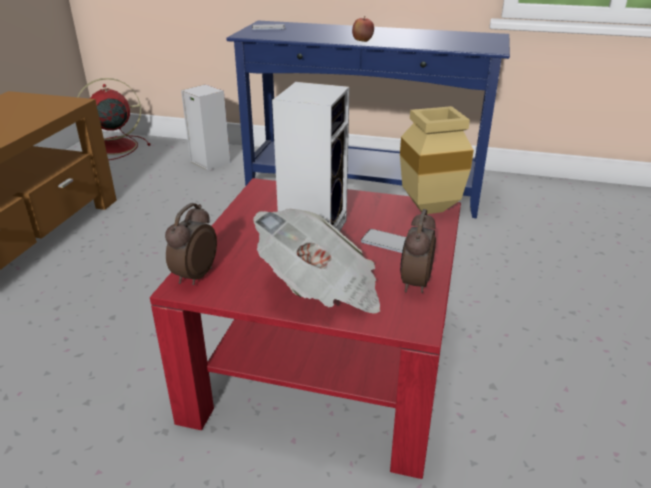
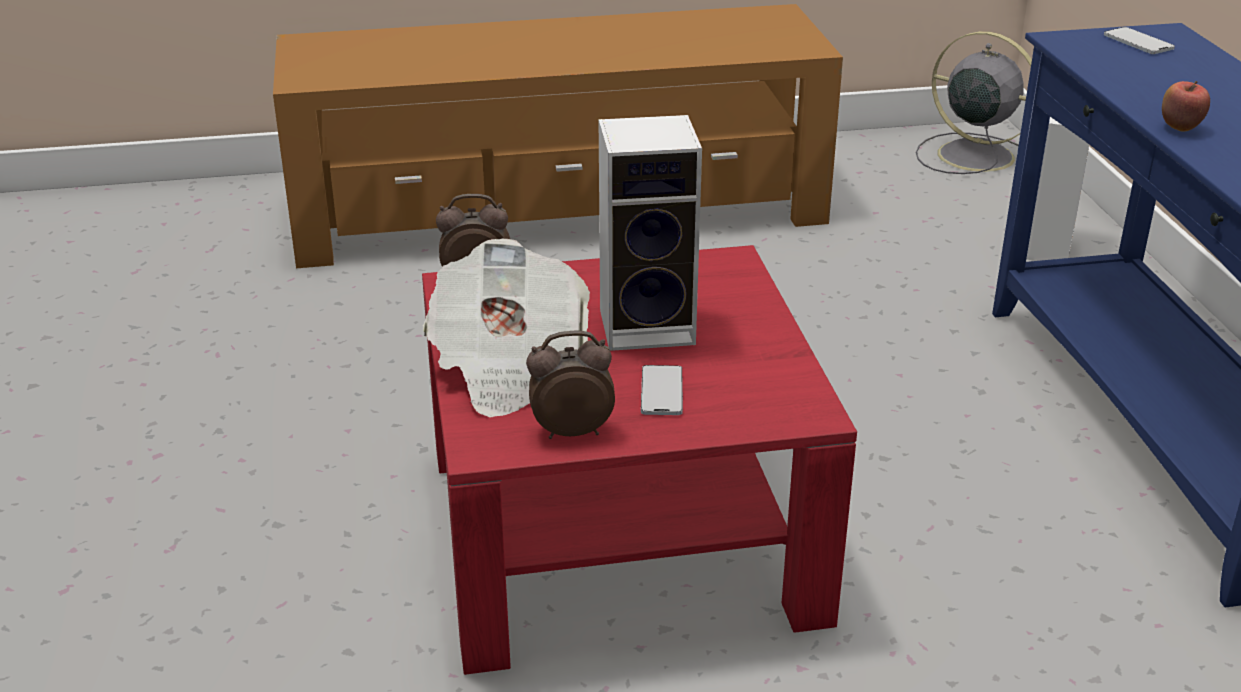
camera: 65 degrees right, 0 degrees up
red fan [77,78,151,160] -> grey fan [916,31,1032,174]
beige vase [400,106,474,214] -> none

